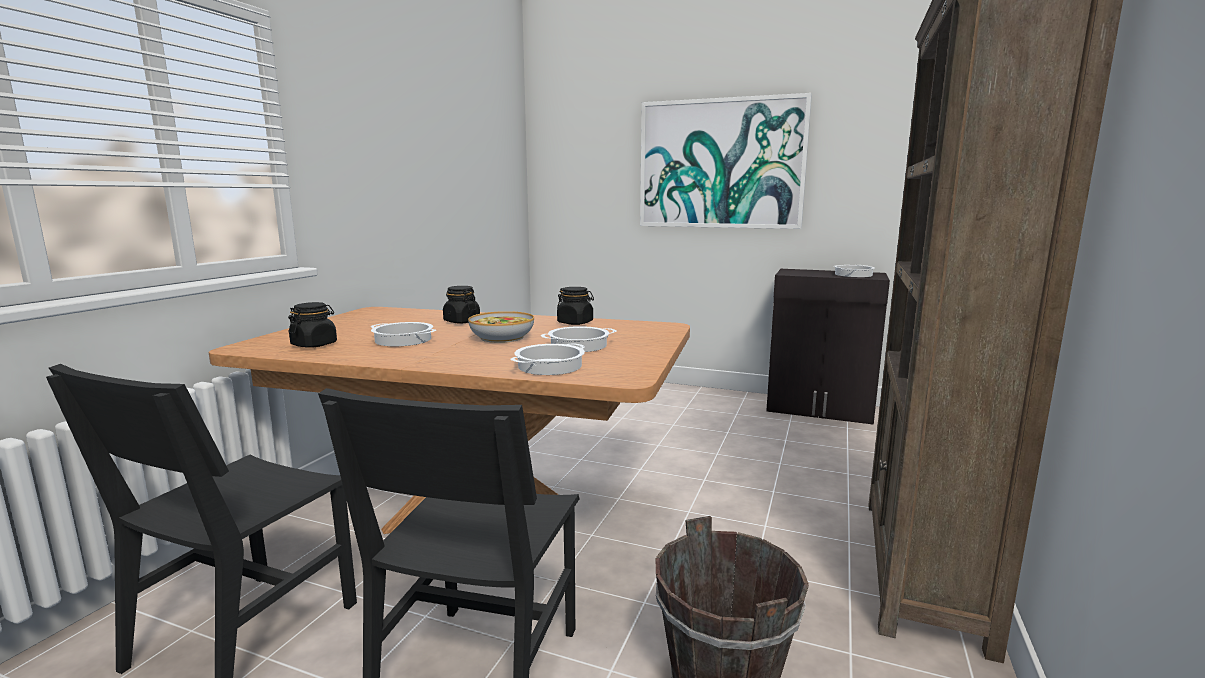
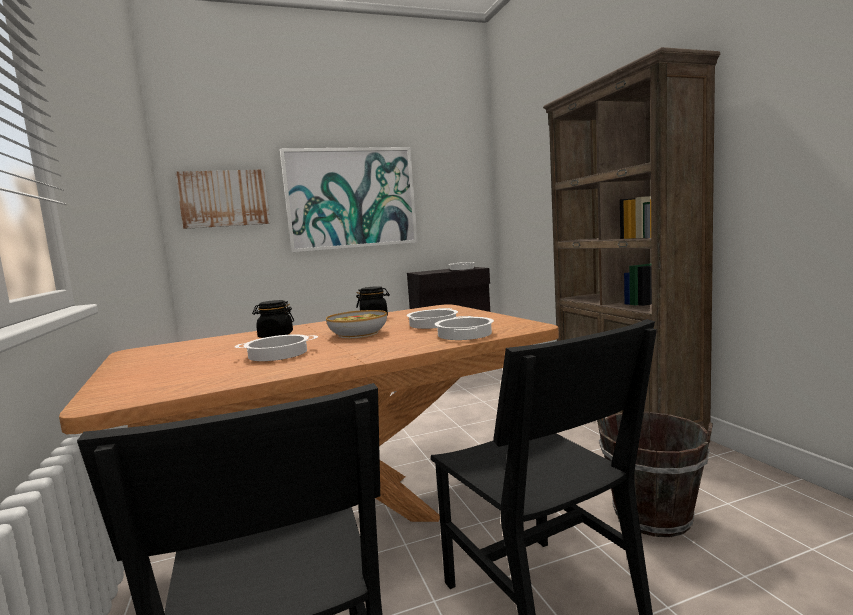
camera: 40 degrees left, 5 degrees down
black jar [288,302,337,348] -> none
none -> picture [175,169,270,229]

